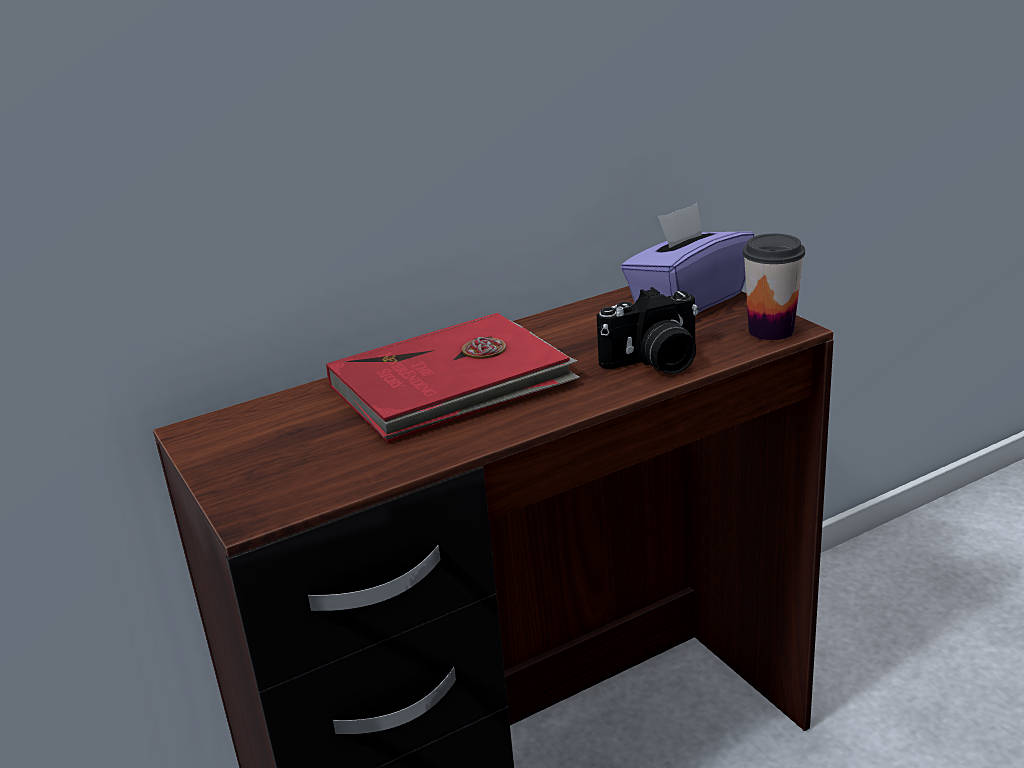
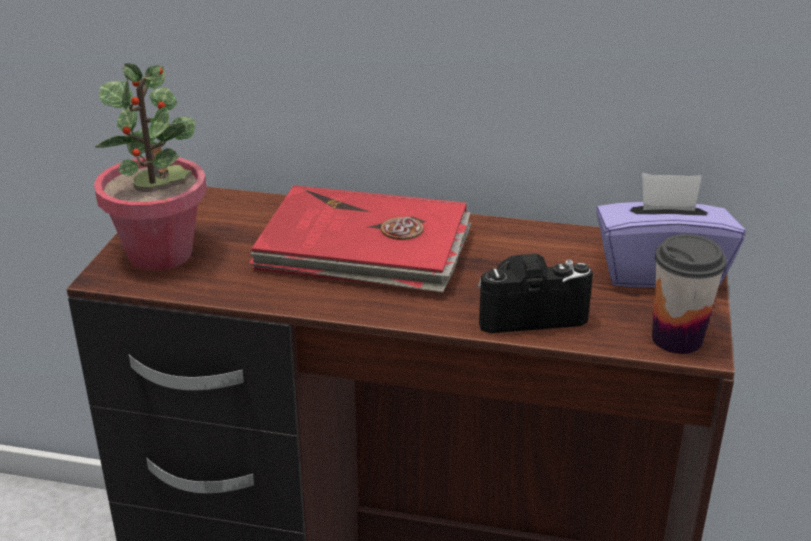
camera: 40 degrees right, 5 degrees up
camera [597,287,698,374] -> camera turned 150 degrees clockwise [478,254,593,333]
none -> potted plant [94,63,207,271]

